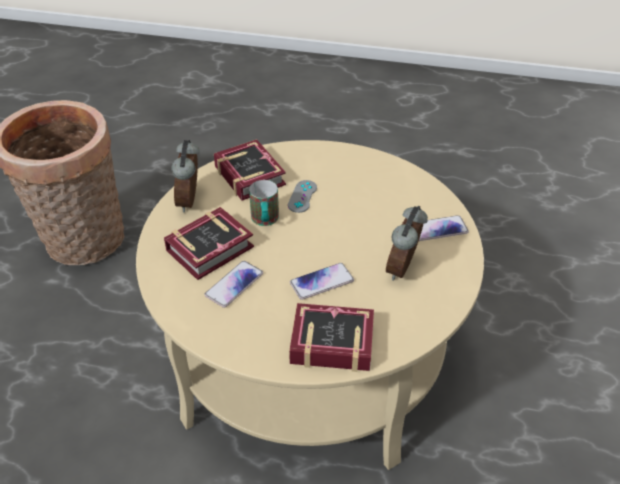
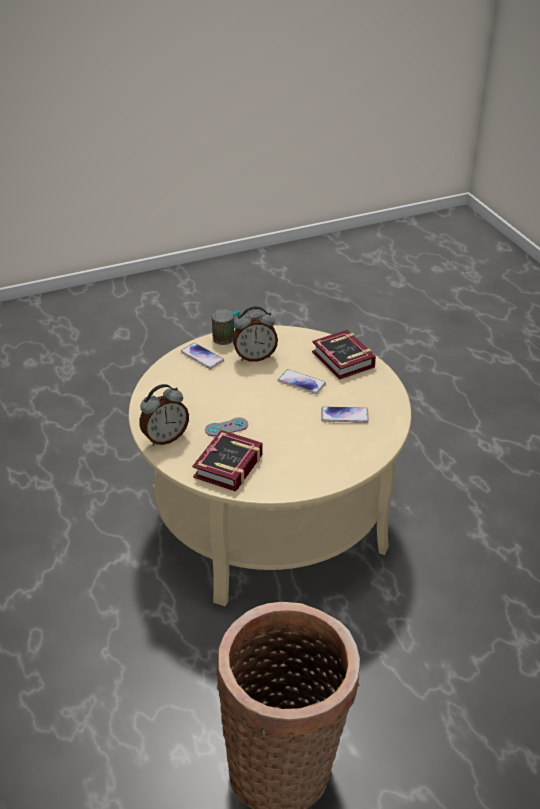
camera: 125 degrees left, 5 degrees down
book [164,207,254,280] -> none
alarm clock [171,140,200,212] -> alarm clock moved to [139,384,189,446]
mug [249,180,279,226] -> mug moved to [212,309,241,345]

